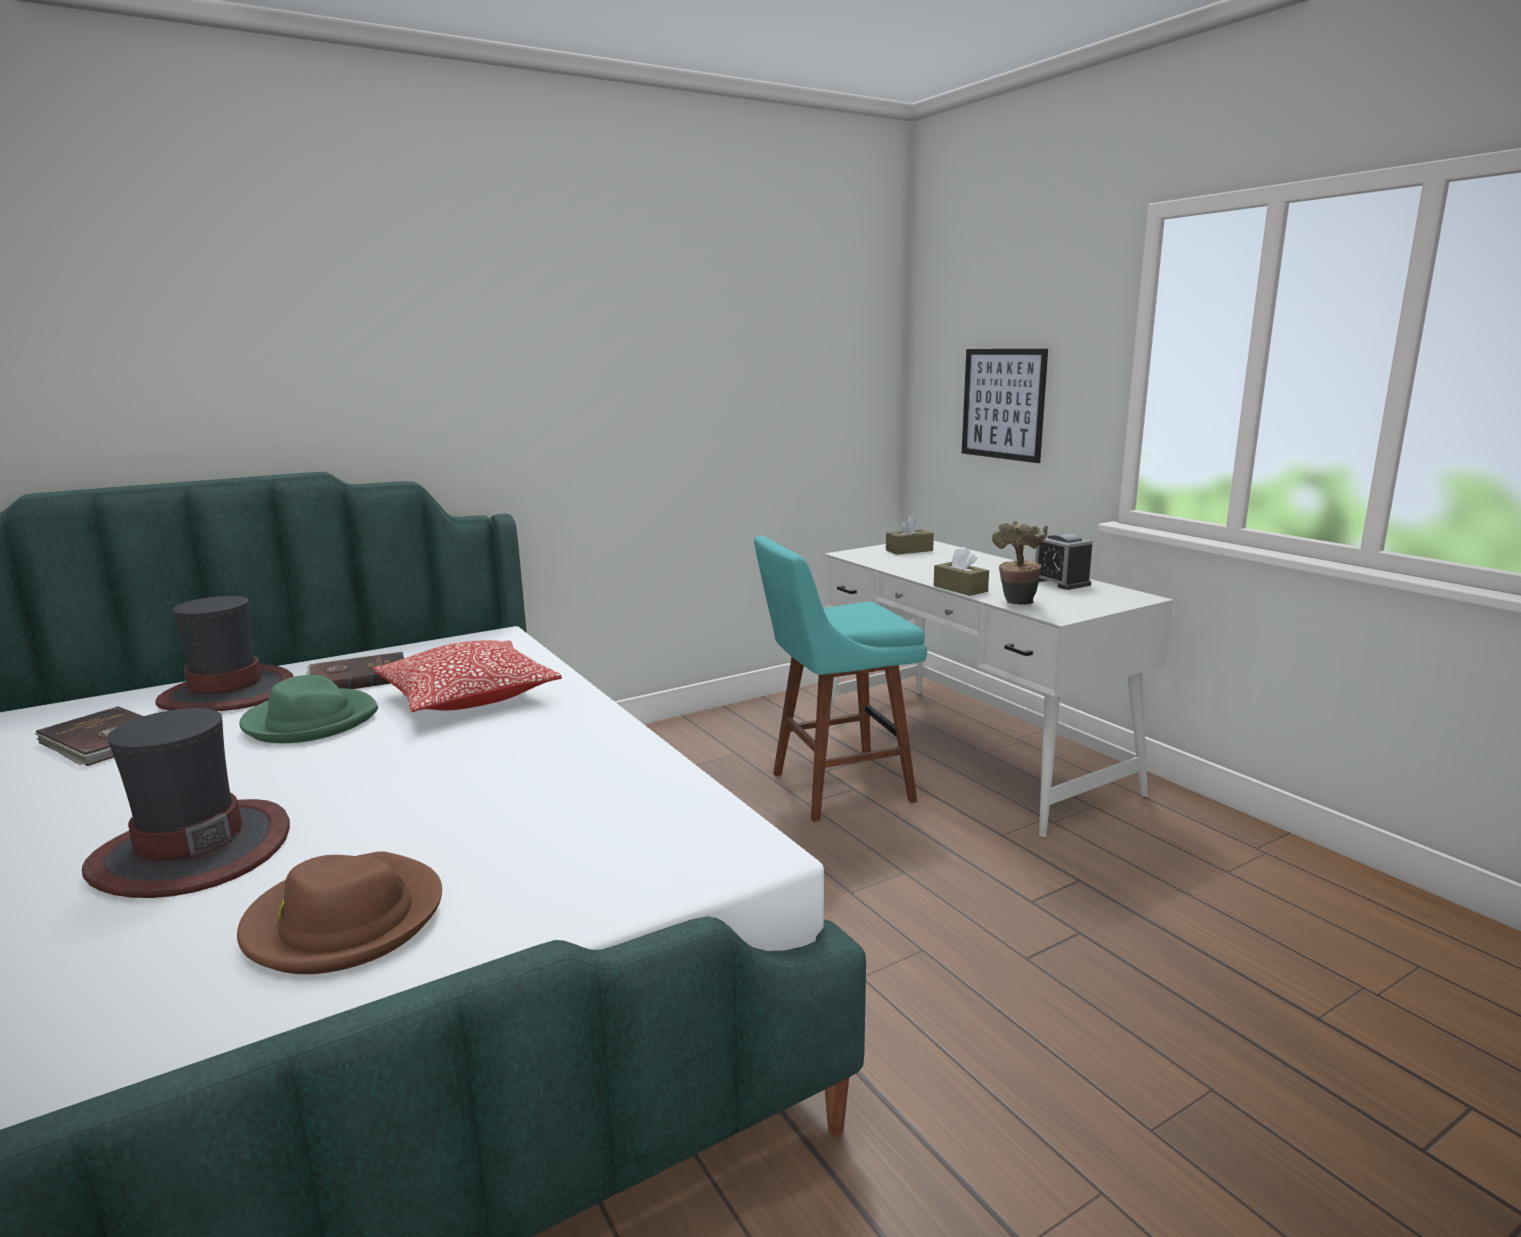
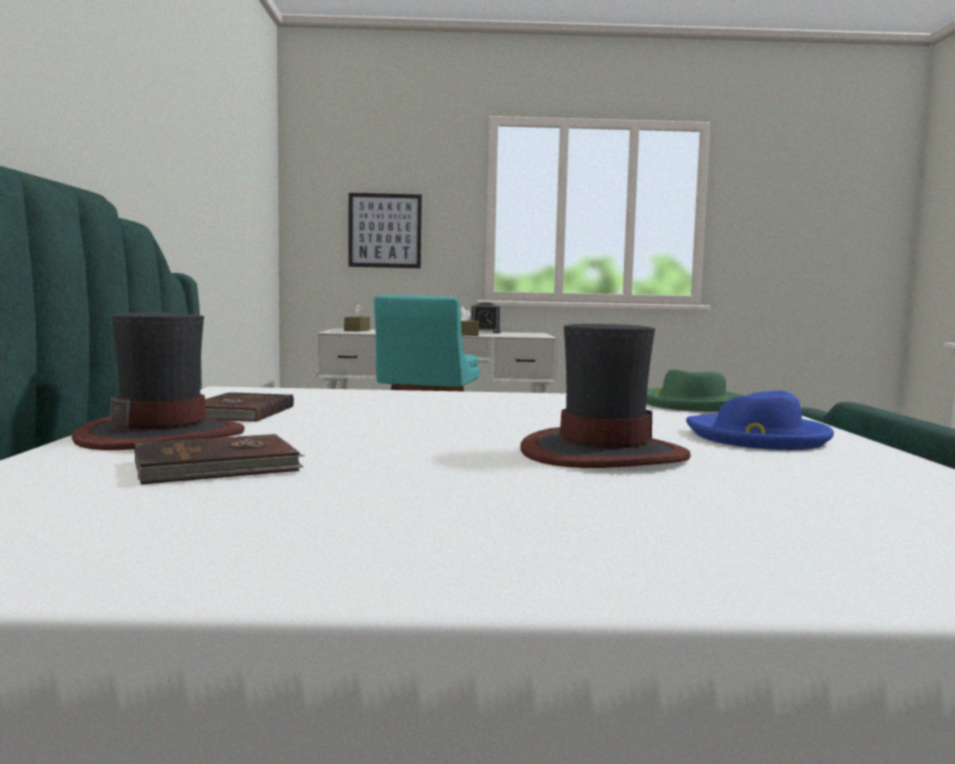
camera: 60 degrees left, 10 degrees down
brown hat [237,851,442,974] -> blue hat [686,391,834,450]
green hat [239,675,378,743] -> green hat moved to [646,370,745,412]
pillow [373,640,562,712] -> none
potted plant [992,520,1048,605] -> none

